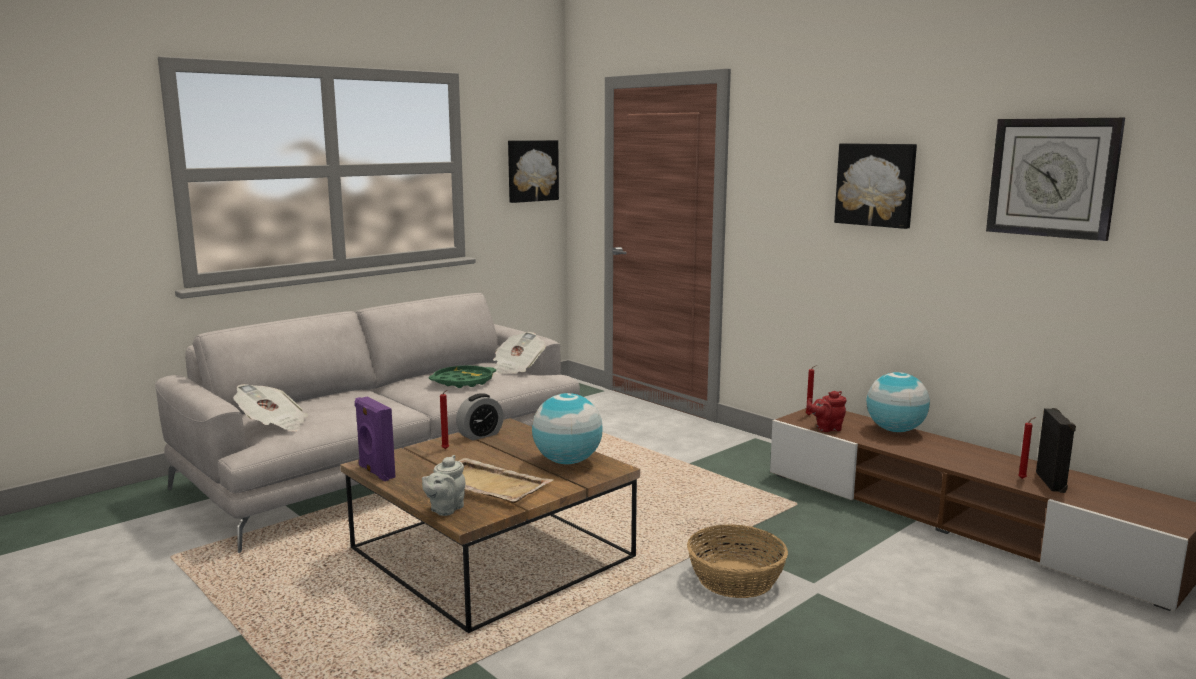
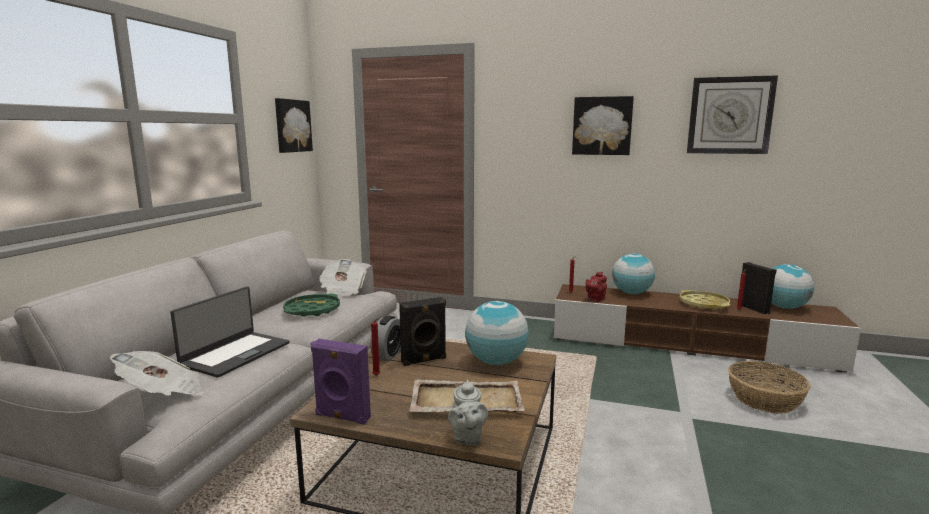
camera: 30 degrees left, 0 degrees up
basket [687,524,788,598] -> basket moved to [728,361,811,414]
none -> laptop [170,286,289,378]
none -> black speaker [399,297,446,366]
none -> yellow tray [679,290,730,310]
none -> globe [771,264,814,309]

